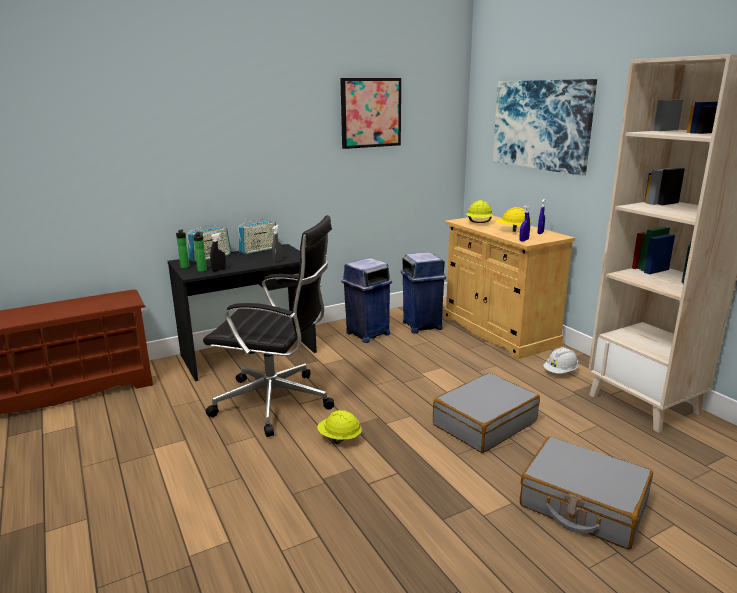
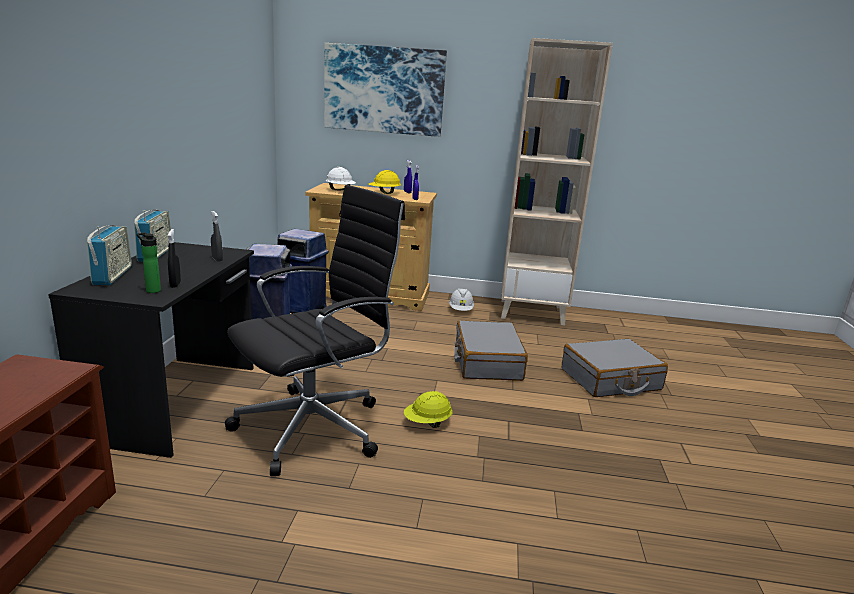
camera: 55 degrees left, 0 degrees up
bottle [176,230,190,268] -> none
picture [340,78,401,149] -> none
yellow hard hat [466,200,493,223] -> white hard hat [326,167,356,191]

